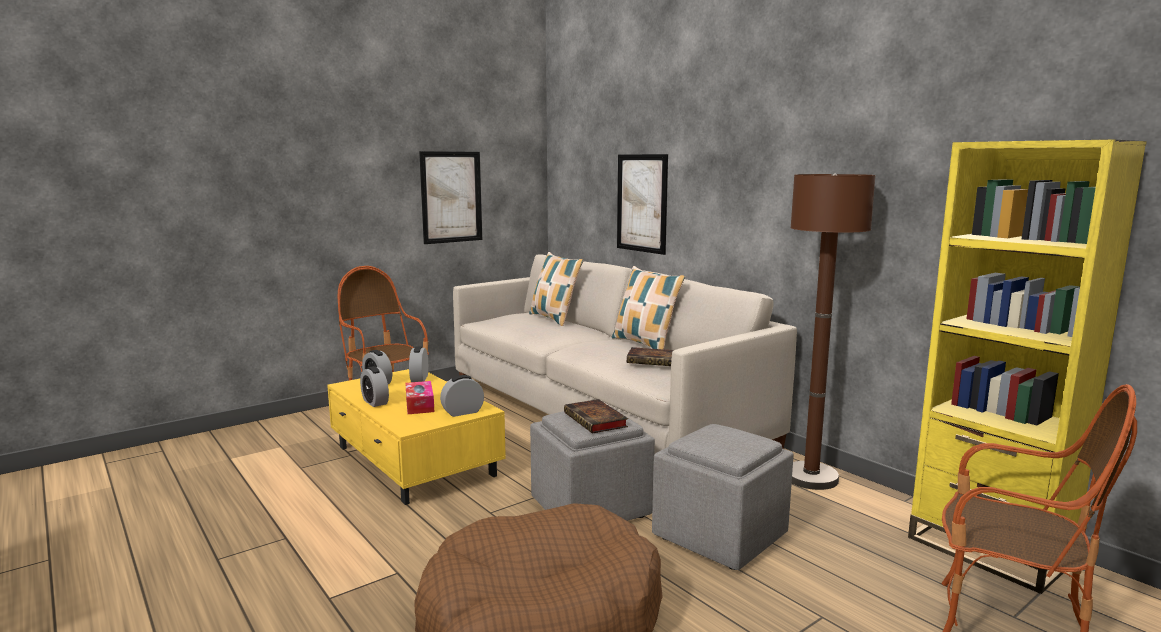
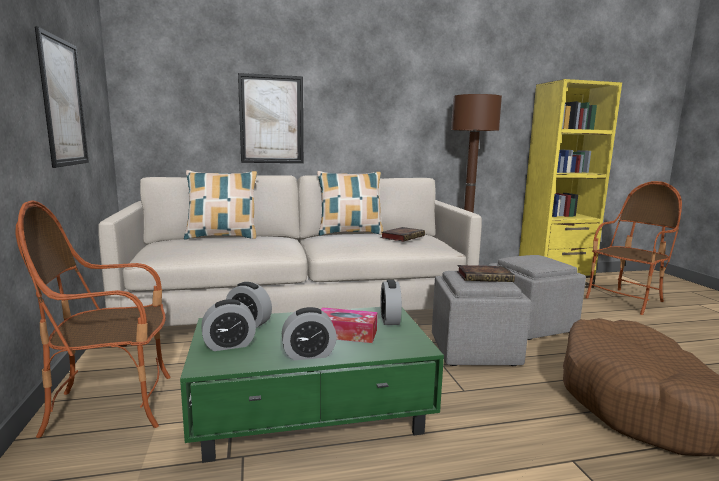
camera: 65 degrees left, 0 degrees up
yellow coffee table [327,369,506,505] -> green coffee table [180,307,444,463]

